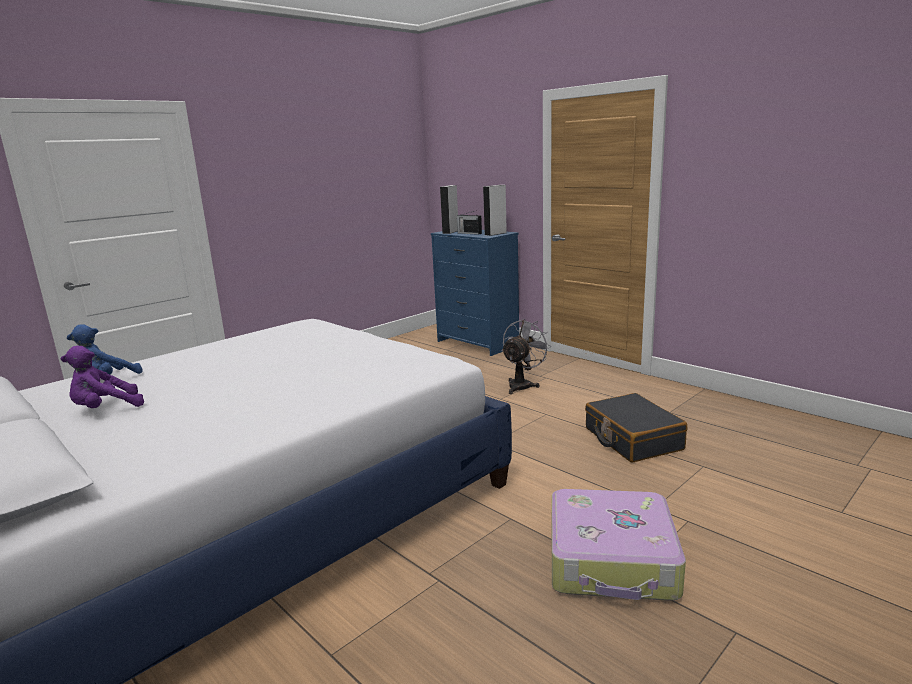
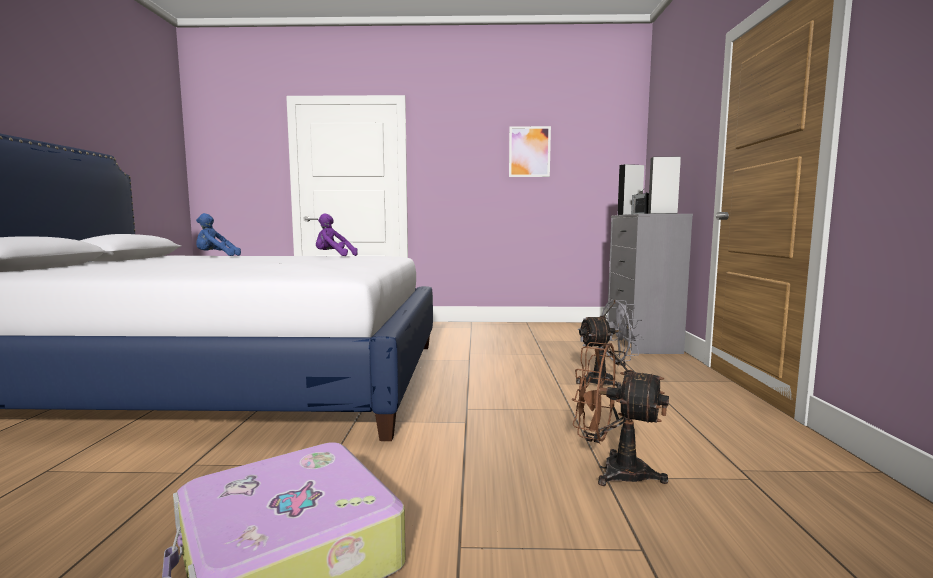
camera: 45 degrees right, 10 degrees down
purple plush toy [60,346,144,408] -> purple plush toy moved to [316,213,358,256]
blue dresser [431,230,519,356] -> grey dresser [607,214,693,354]
black suitcase [585,393,687,463] -> brown fan [572,342,669,486]
none -> picture [509,126,551,177]

